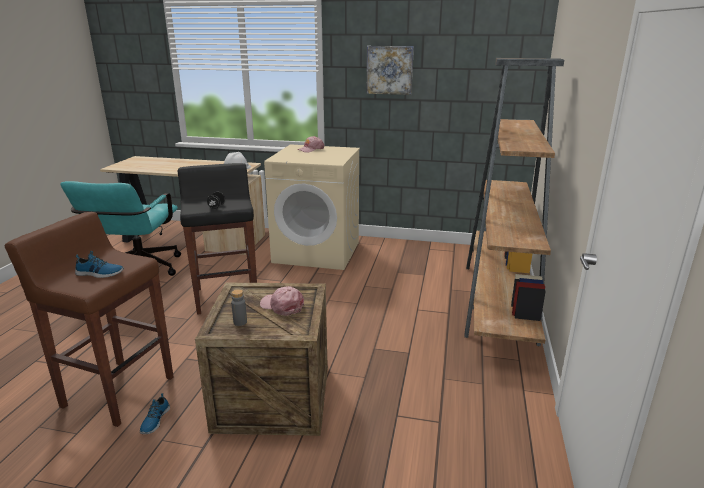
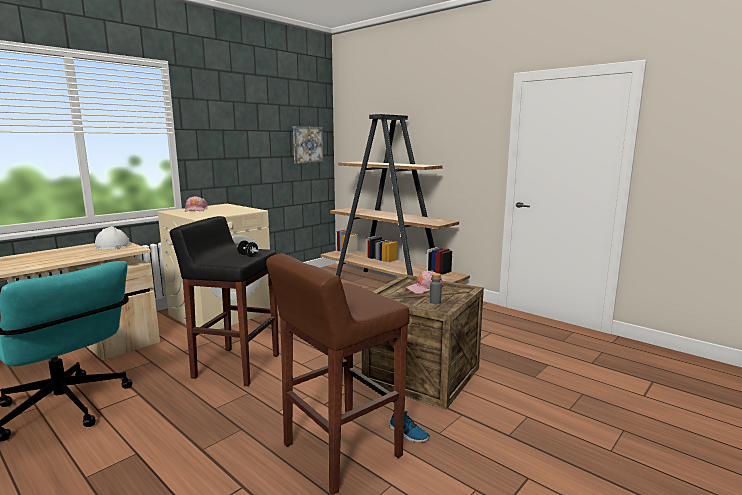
camera: 60 degrees left, 10 degrees down
shoe [75,251,124,278] -> none
picture [367,46,414,95] -> picture moved to [293,126,323,164]

